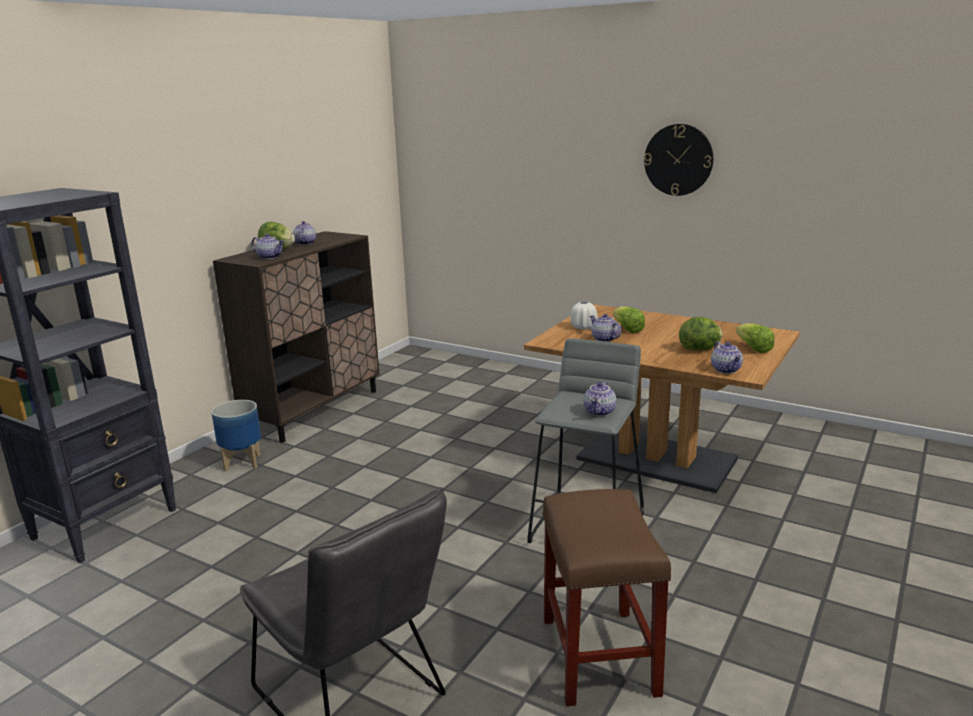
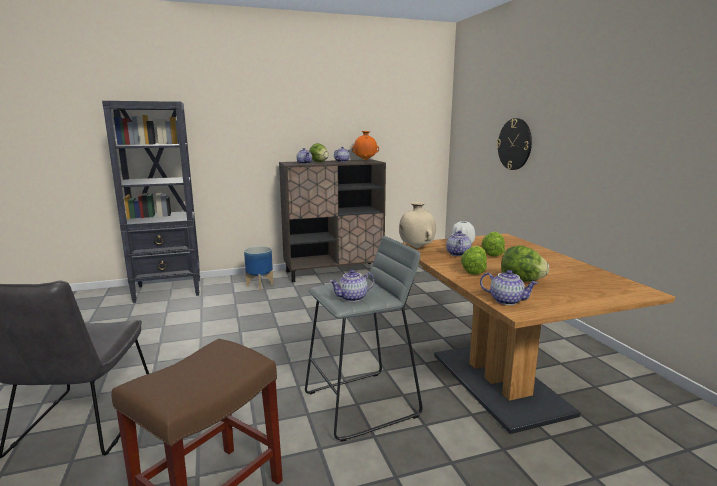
camera: 40 degrees right, 5 degrees down
wall clock [644,124,713,196] -> wall clock moved to [497,118,532,170]
teapot [711,341,743,374] -> teapot turned 90 degrees counterclockwise [480,270,538,305]
lettuce [736,323,774,353] -> lettuce moved to [461,246,487,275]
none -> orange vase [352,131,379,160]
none -> beige vase [399,202,436,248]

